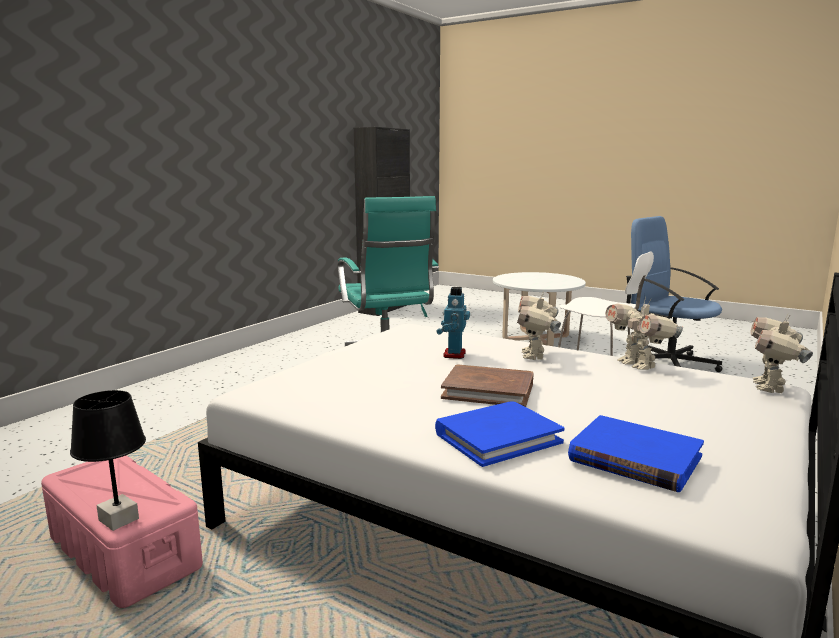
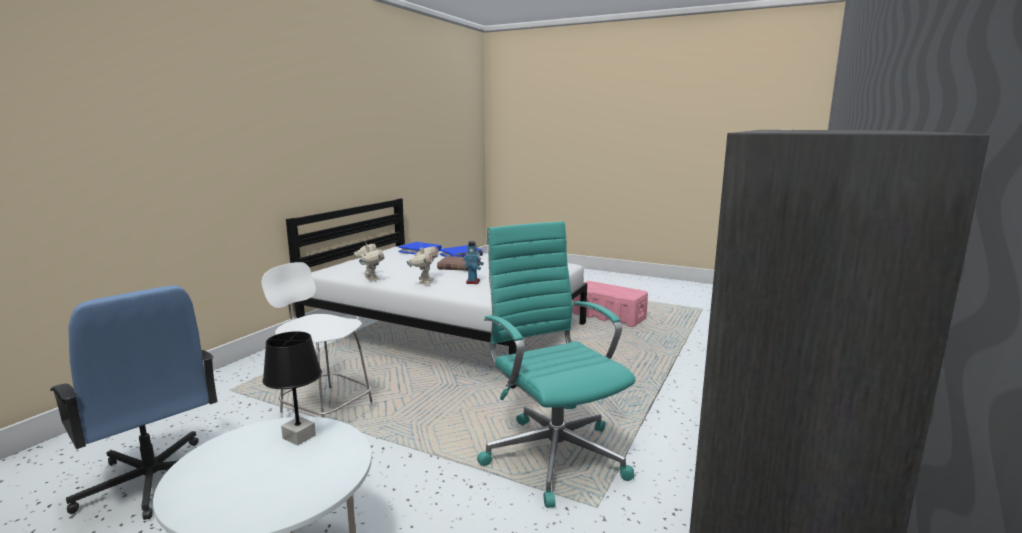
camera: 175 degrees right, 0 degrees up
black table lamp [70,390,146,531] -> black table lamp moved to [262,331,322,446]
toy robot [750,313,813,393] -> none

